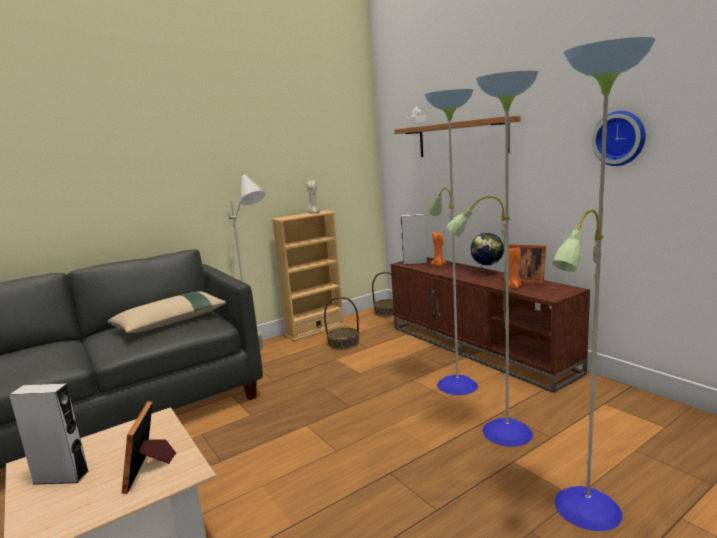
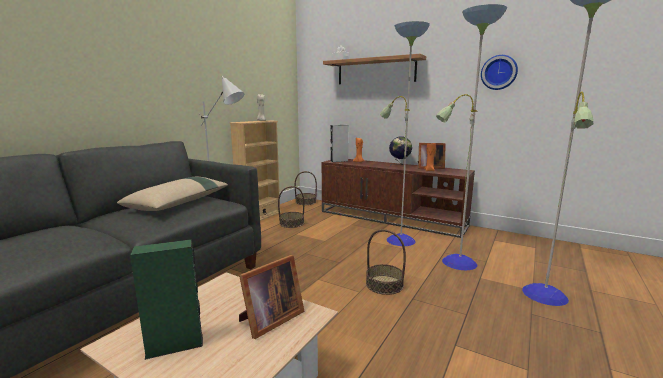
camera: 25 degrees left, 0 degrees up
grey speaker [9,383,89,485] -> green speaker [130,239,203,360]
picture frame [122,401,176,494] -> picture frame turned 105 degrees counterclockwise [239,255,305,339]
none -> basket [366,229,406,295]

